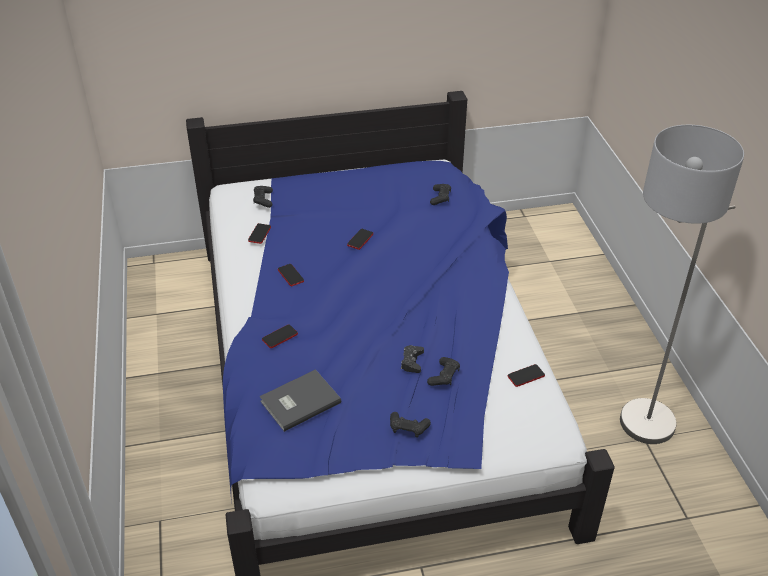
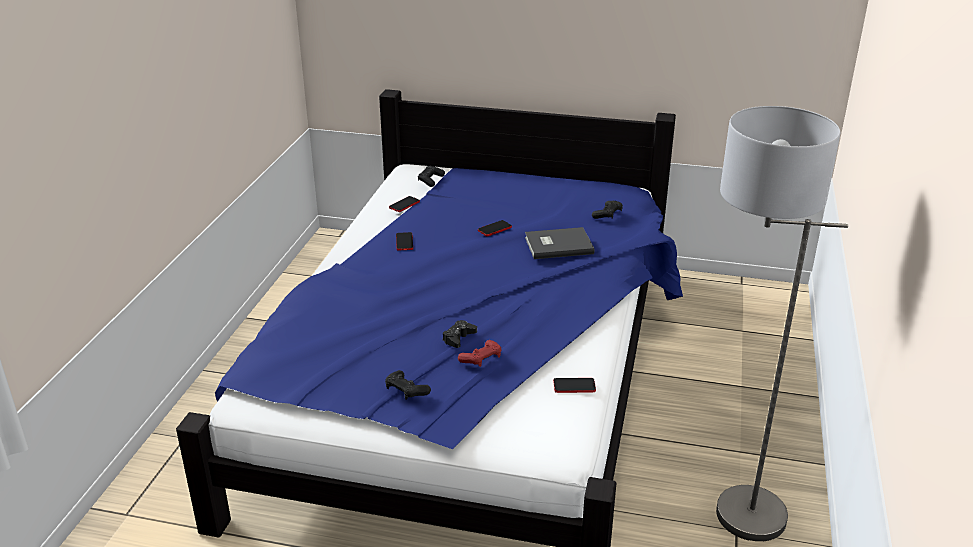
camera: 25 degrees right, 10 degrees down
grey book [260,369,341,432] -> grey book moved to [525,227,594,259]
phone [262,325,298,348] -> none
black game controller [427,357,460,386] -> red game controller [458,340,501,367]

